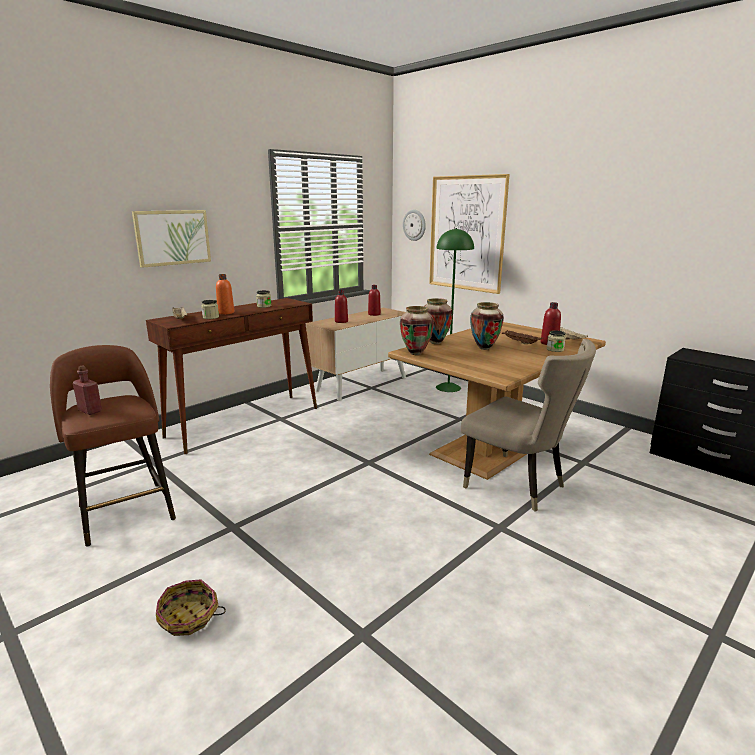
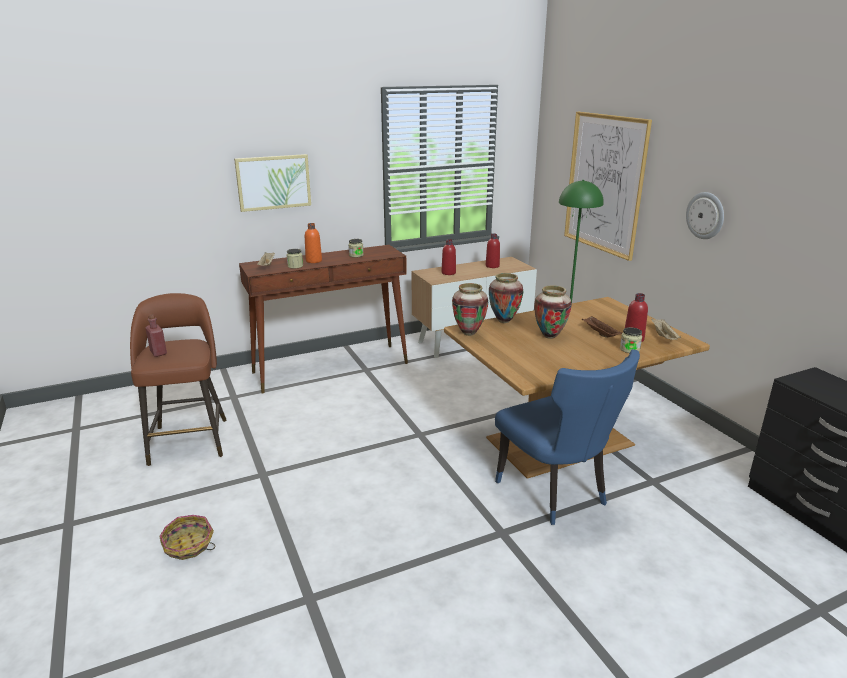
camera: 20 degrees right, 5 degrees up
wall clock [403,210,426,241] -> wall clock moved to [686,192,724,239]
beige chair [461,339,596,512] -> blue chair [495,349,640,525]

